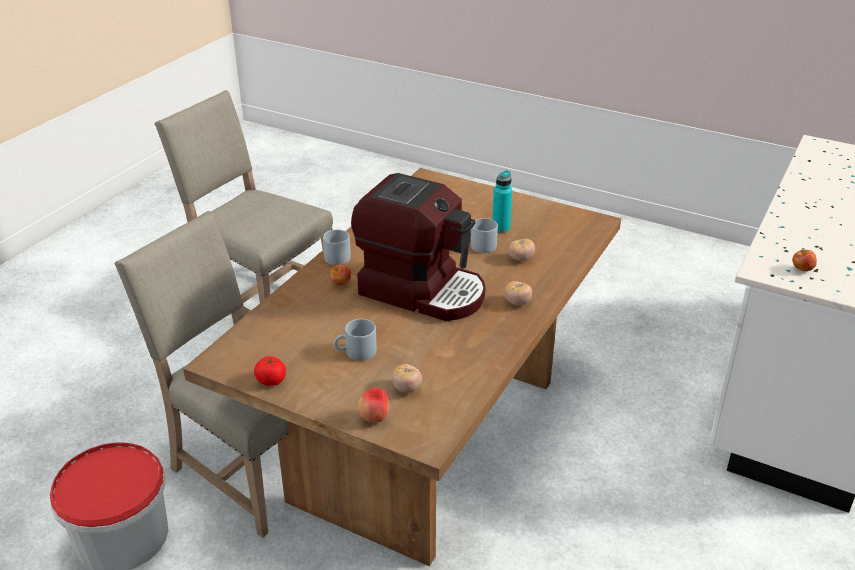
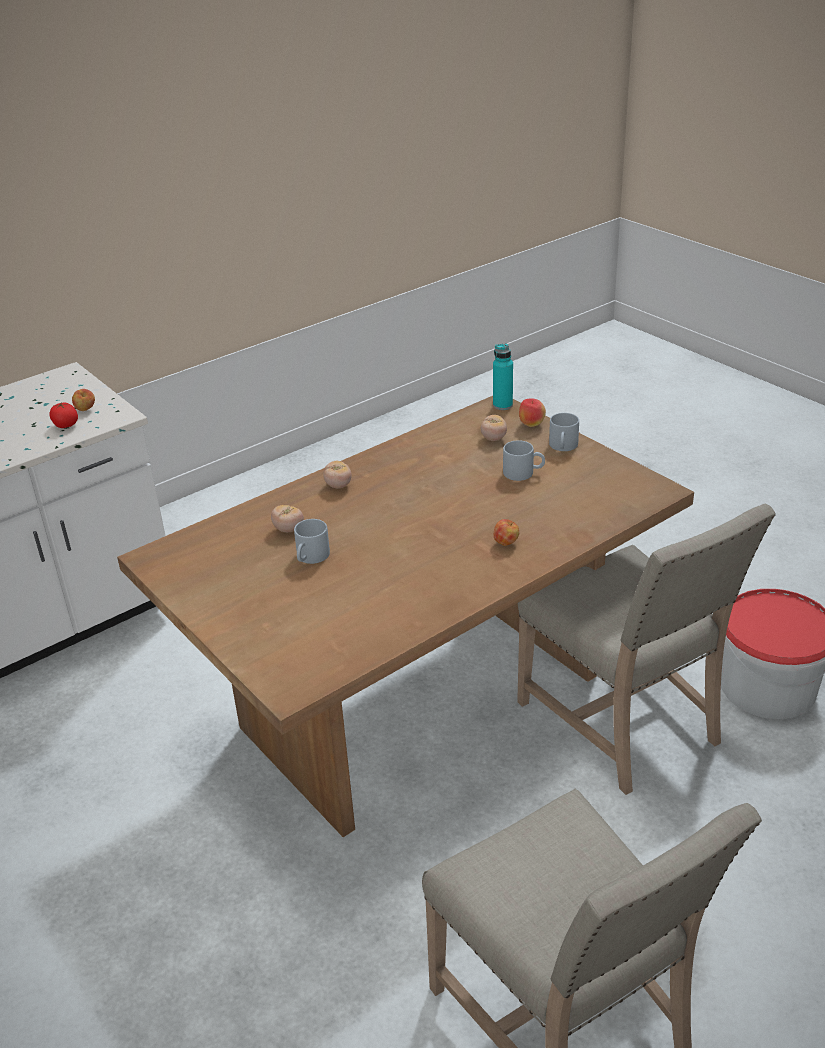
camera: 155 degrees left, 0 degrees up
tomato [254,356,286,386] -> tomato moved to [50,402,78,428]
grey mug [323,230,351,265] -> grey mug moved to [549,413,579,451]
coffee machine [351,173,485,321] -> none
turquoise bottle [492,170,512,233] -> turquoise bottle moved to [493,343,513,410]

